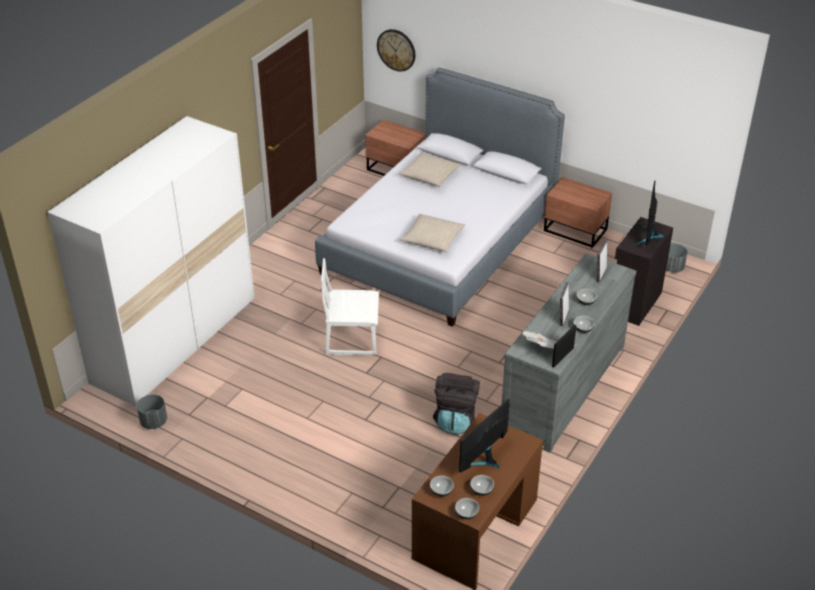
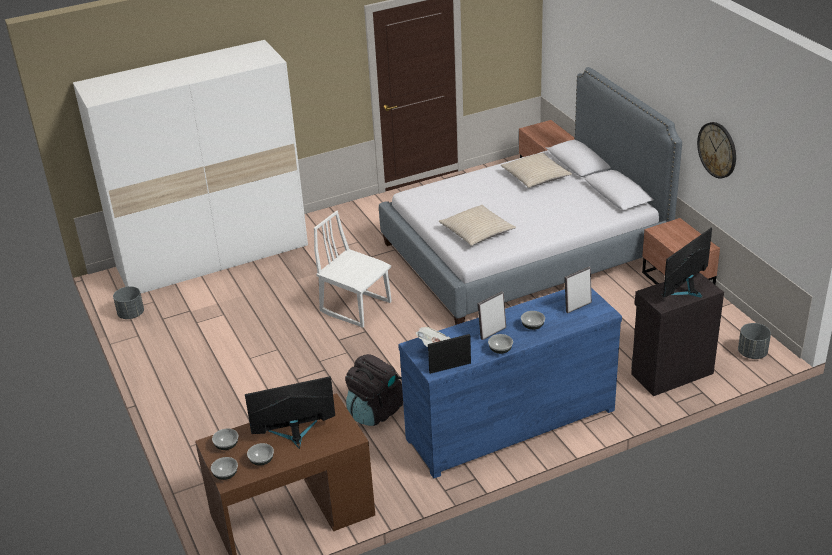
camera: 35 degrees right, 5 degrees down
wall clock [377,29,415,71] -> wall clock moved to [697,122,736,178]
grey dresser [502,253,637,453] -> blue dresser [398,288,622,478]

